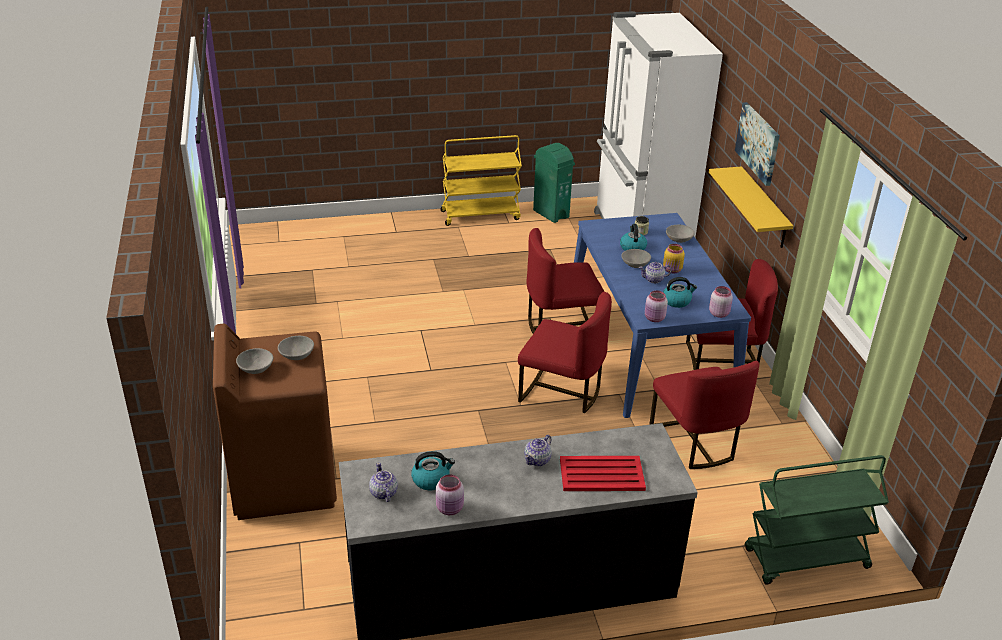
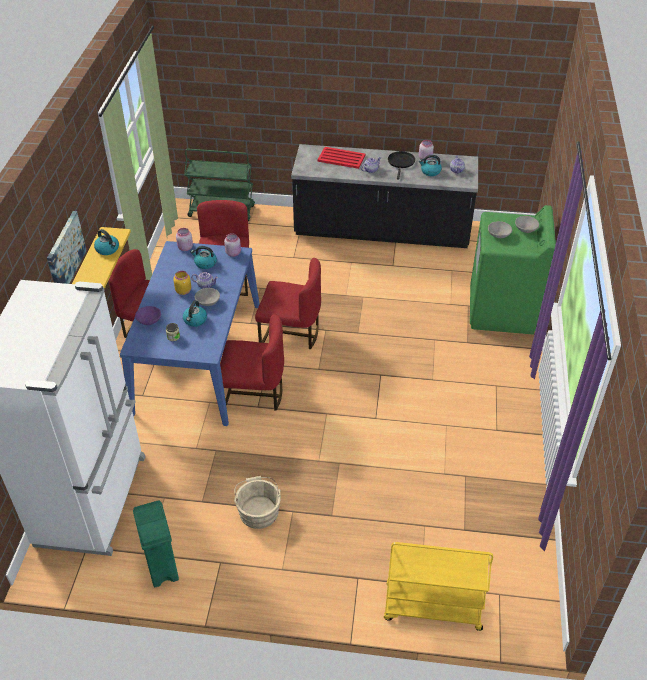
camera: 160 degrees left, 10 degrees up
brown washing machine [213,324,337,520] -> green washing machine [470,205,556,335]
yellow cart [440,135,522,226] -> yellow cart moved to [384,542,493,631]
red chair [518,292,612,413] -> red chair turned 150 degrees clockwise [255,258,321,349]
grey bowl [666,225,695,243] -> purple bowl [135,306,161,325]
none -> kettle [94,229,119,255]
none -> beige bucket [234,476,281,529]
none -> black frying pan [388,151,415,179]

